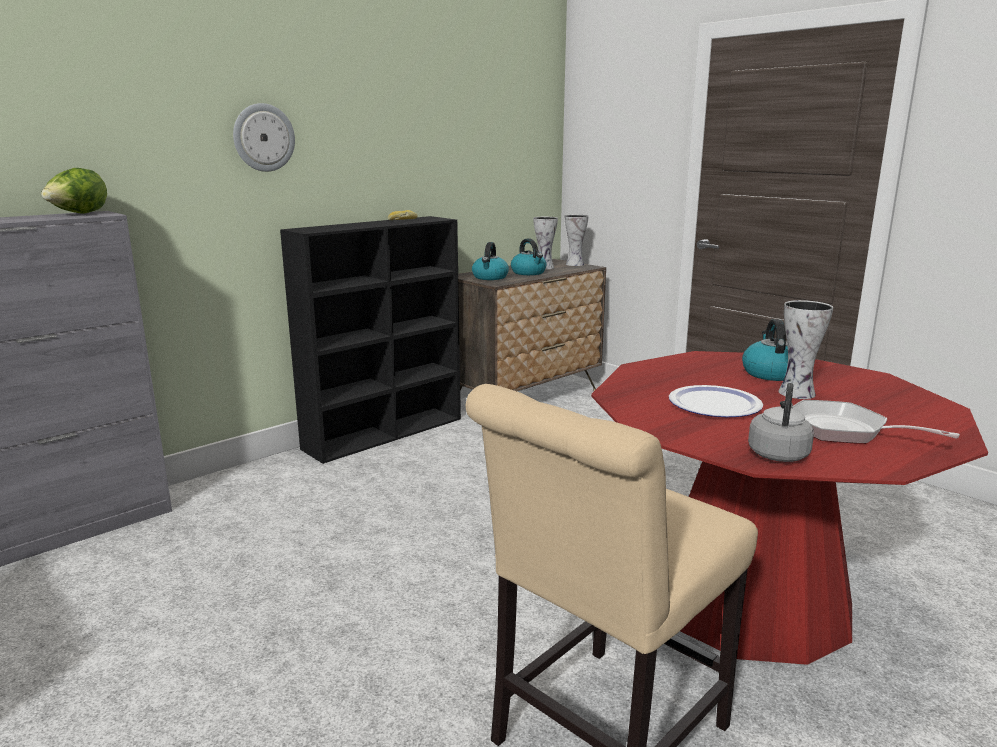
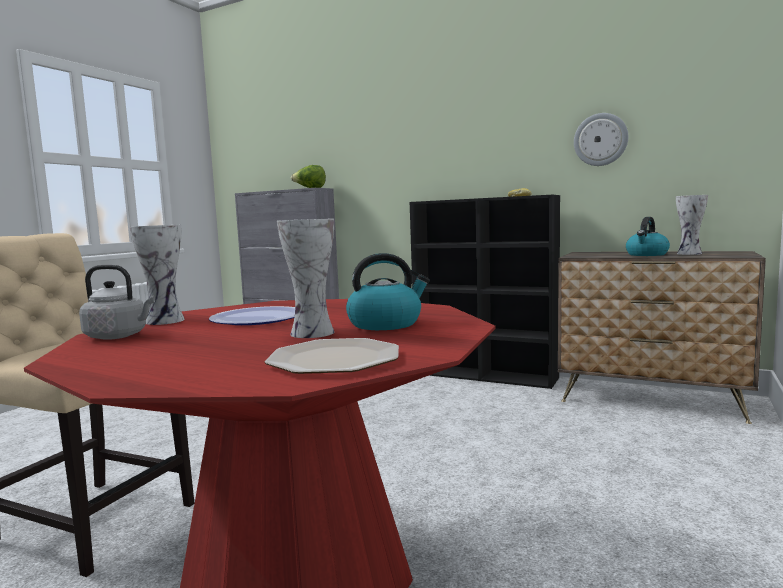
camera: 70 degrees right, 10 degrees down
wall clock [233,103,295,172] -> wall clock moved to [574,113,628,166]
kettle [472,242,509,280] -> none
vase [565,215,589,266] -> vase moved to [130,225,185,325]
frying pan [792,400,960,444] -> none
none -> plate [264,338,399,374]

